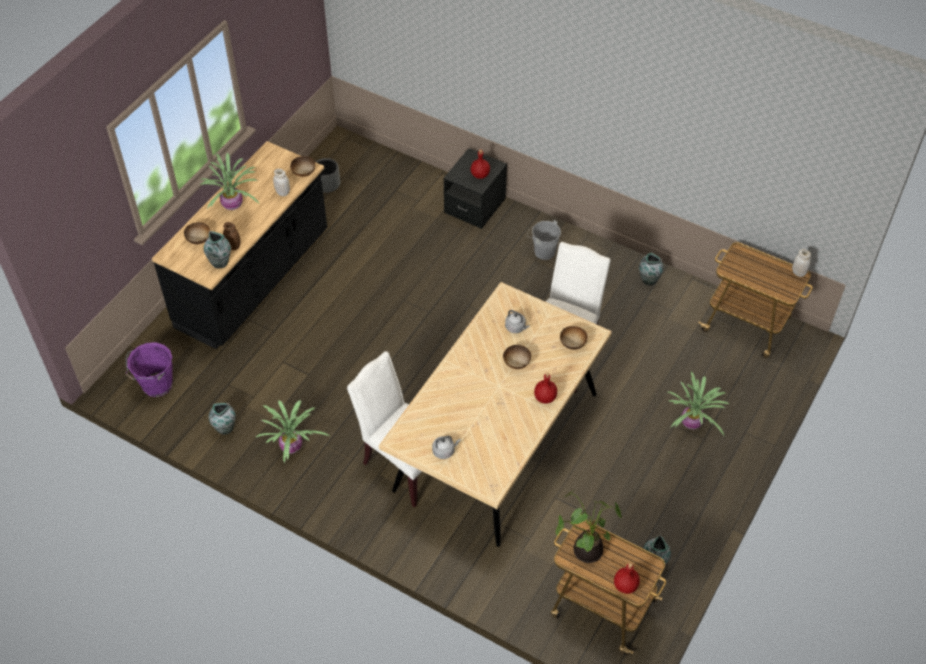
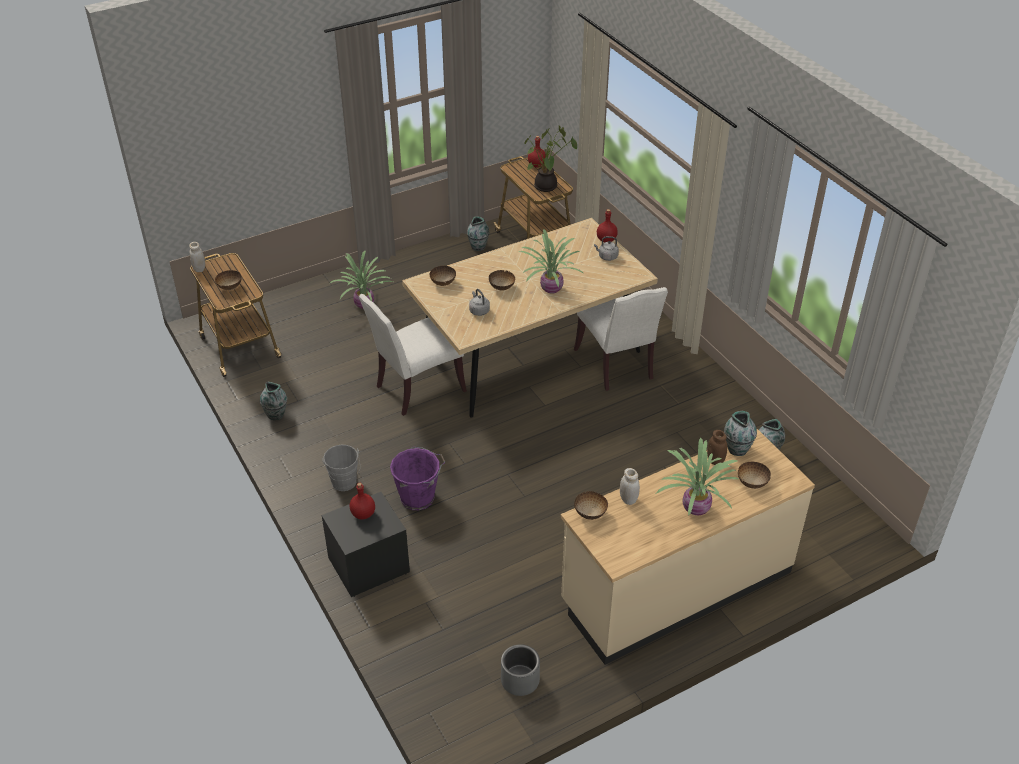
camera: 150 degrees left, 10 degrees down
purple bucket [126,342,173,397] -> purple bucket moved to [390,447,445,510]
black counter [152,141,327,349] -> beige counter [561,429,815,665]
potted plant [255,400,330,463] -> potted plant moved to [519,229,584,294]
red bottle [534,373,557,404] -> red bottle moved to [597,209,618,242]
none -> bowl [215,270,242,290]

